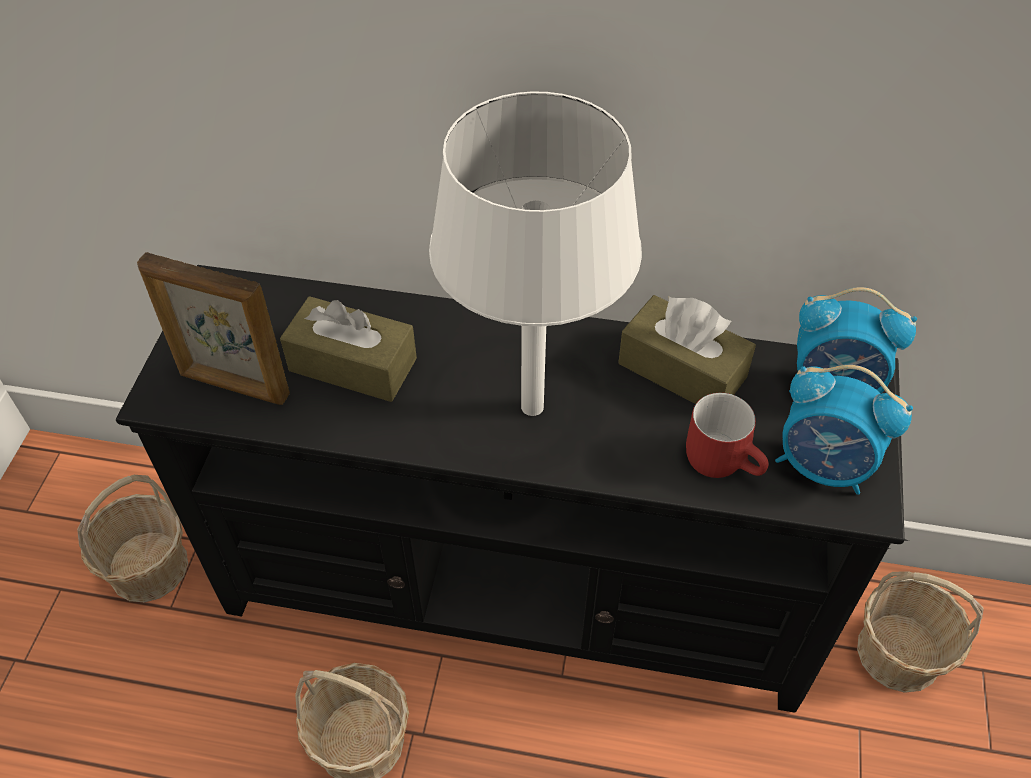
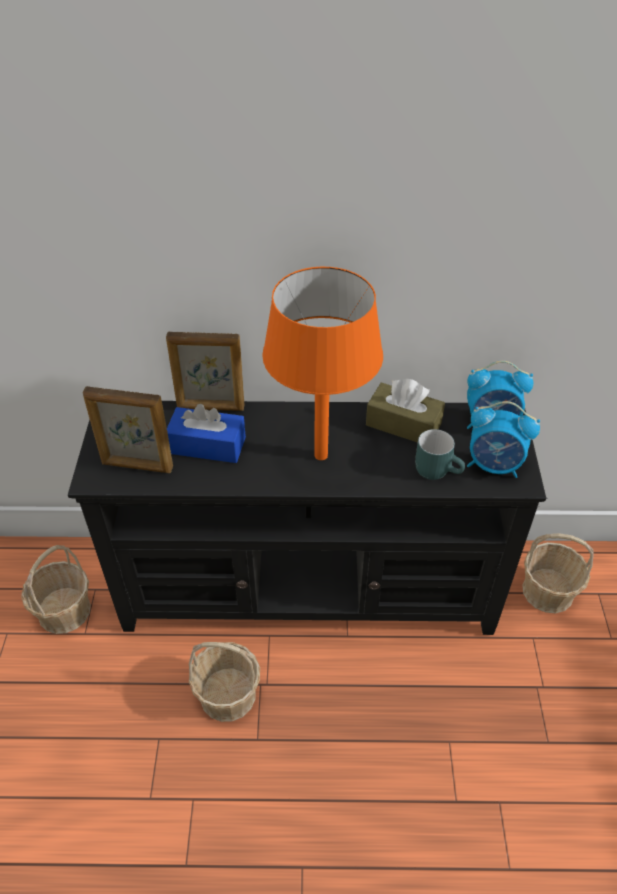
camera: 10 degrees left, 5 degrees down
brown tissue box [280,296,417,402] -> blue tissue box [167,404,246,463]
white table lamp [429,91,642,416] -> orange table lamp [262,267,383,460]
red mug [686,393,769,478] -> turquoise mug [415,429,465,480]
none -> picture frame [166,332,244,411]

